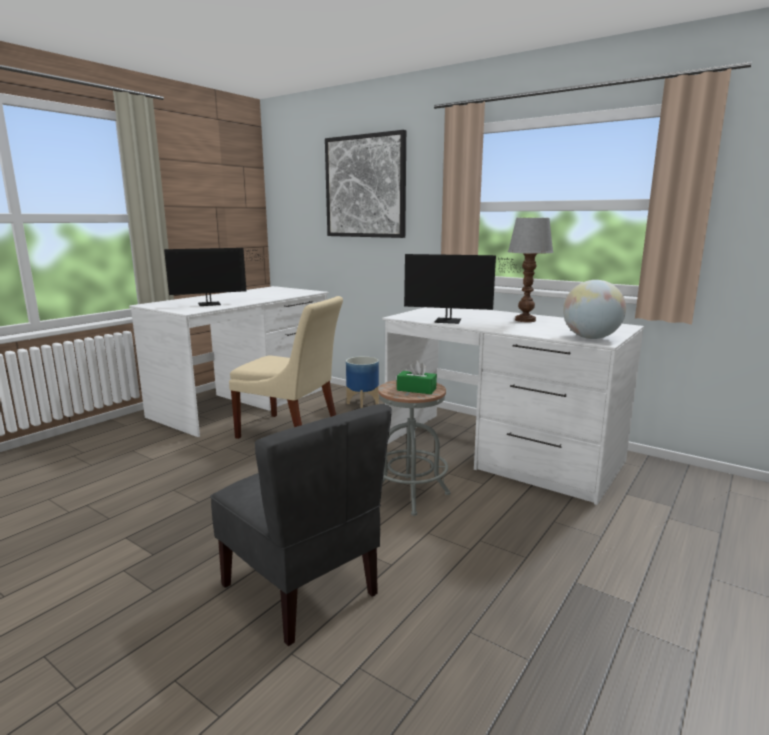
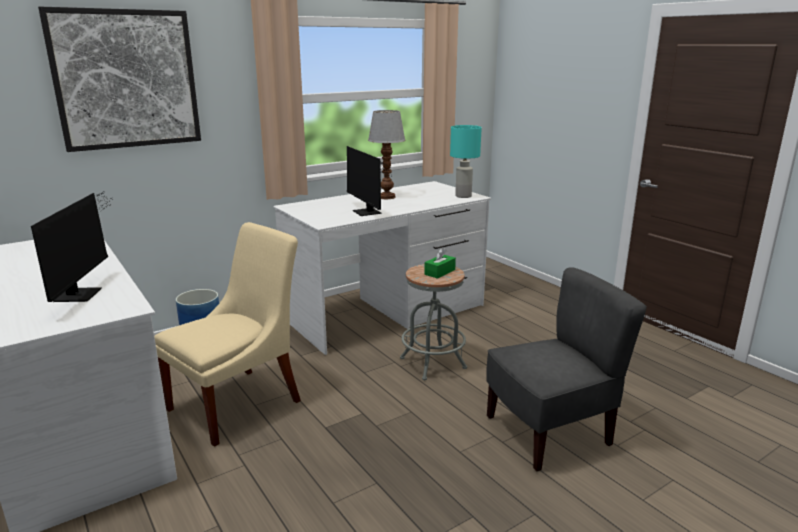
camera: 70 degrees left, 5 degrees up
monitor [404,254,526,324] -> monitor turned 120 degrees clockwise [347,146,391,216]
globe [563,280,626,339] -> turquoise table lamp [450,125,482,198]

